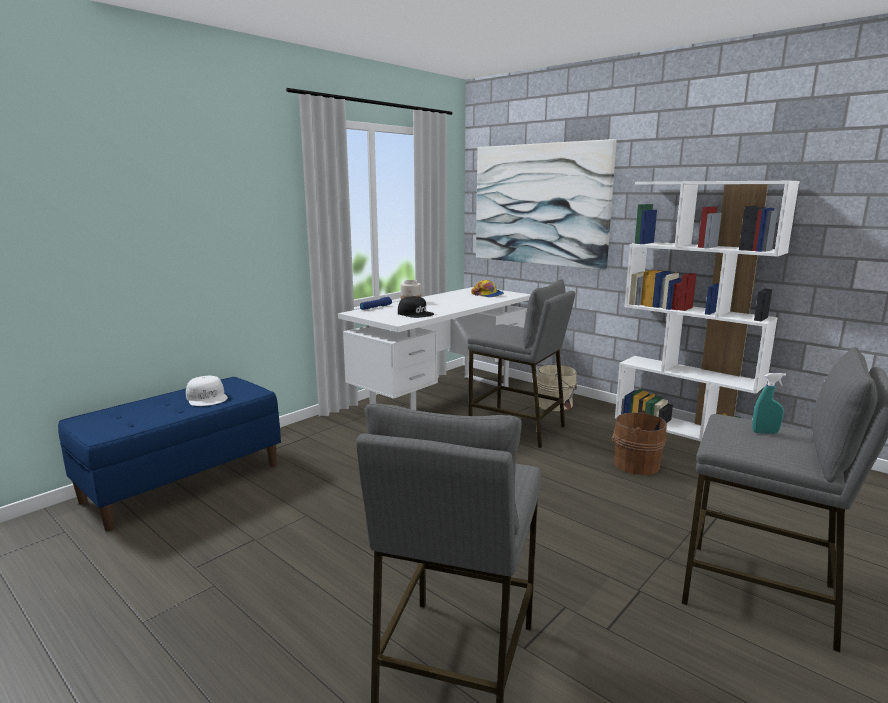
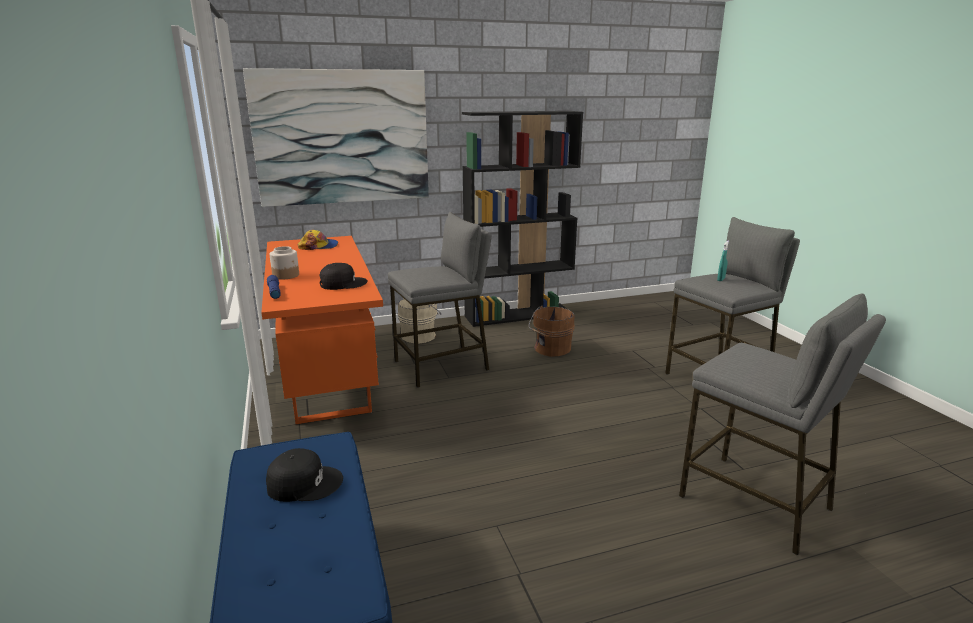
camera: 60 degrees left, 5 degrees up
white cap [186,376,228,406] -> black cap [266,448,343,502]
white desk [338,287,531,410] -> orange desk [261,236,383,425]
white bookcase [615,181,799,442] -> black bookcase [462,111,583,327]

